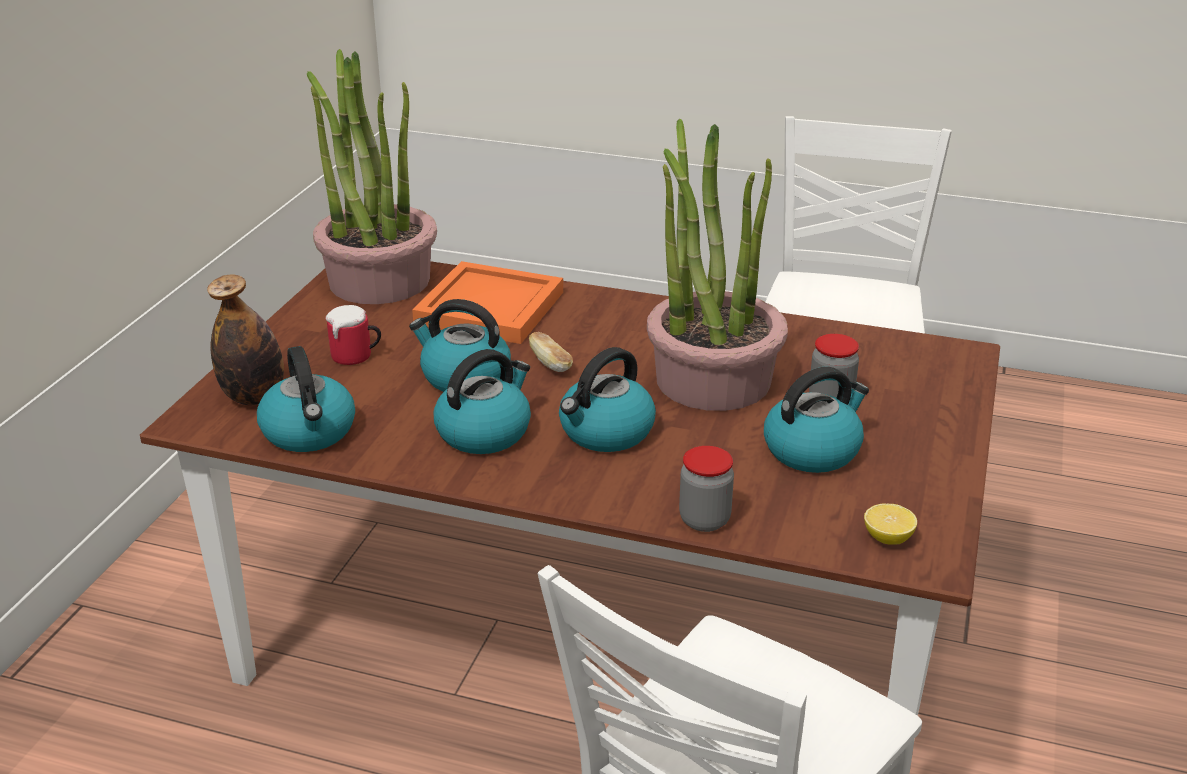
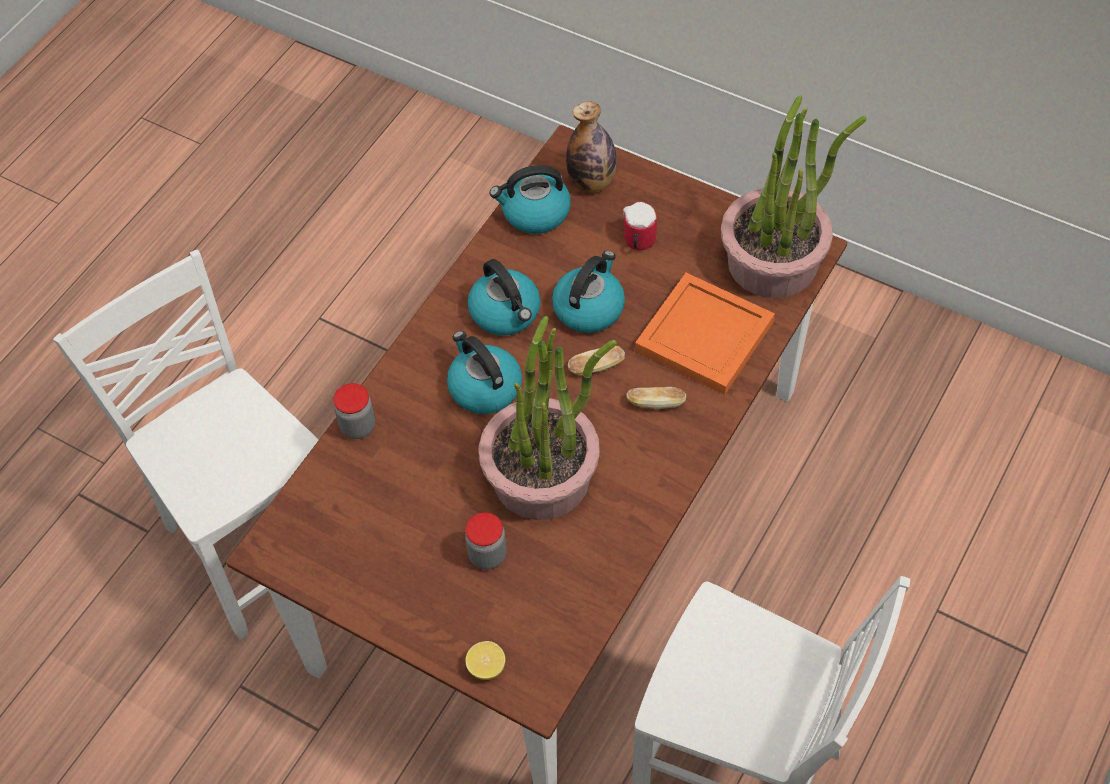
camera: 105 degrees right, 25 degrees up
kettle [764,367,869,473] -> none
lemon [864,503,917,545] -> lemon moved to [465,641,505,680]
none -> bread [626,387,686,409]

